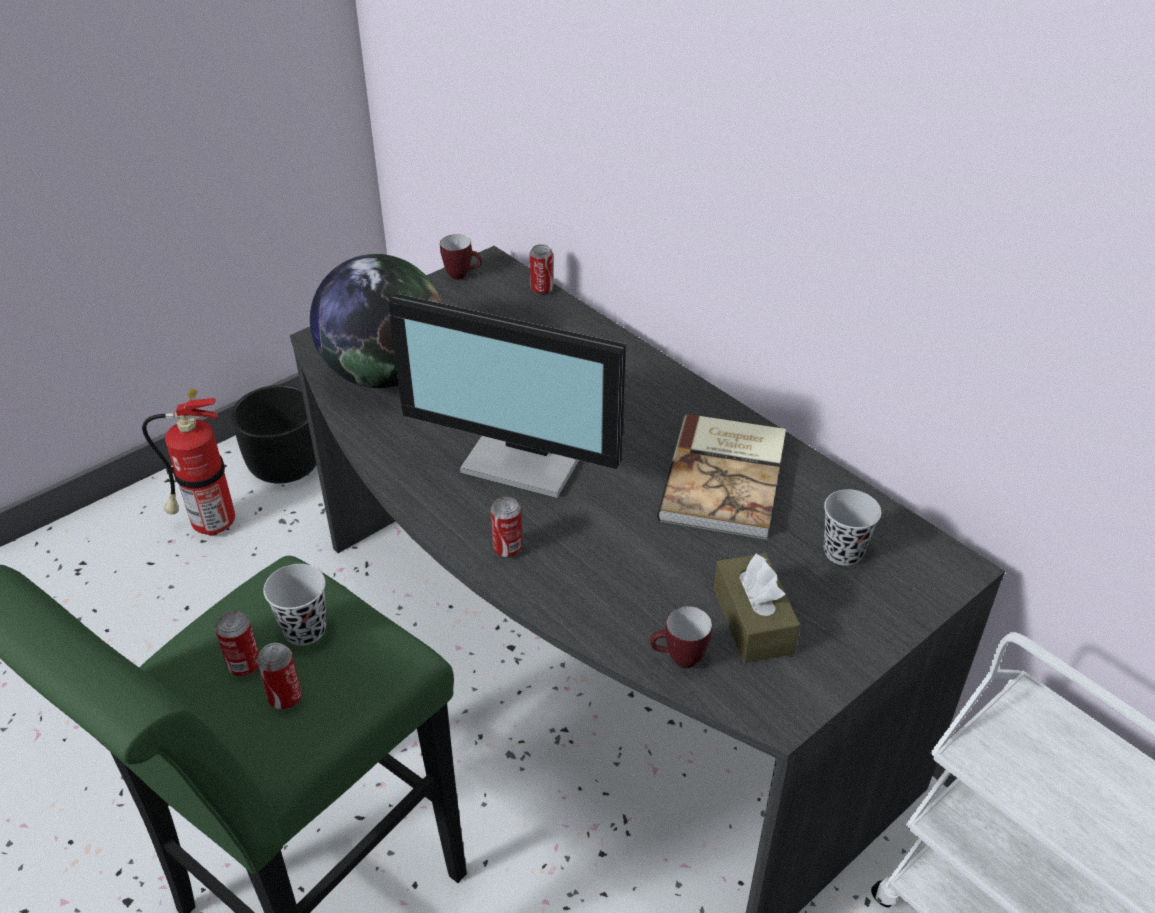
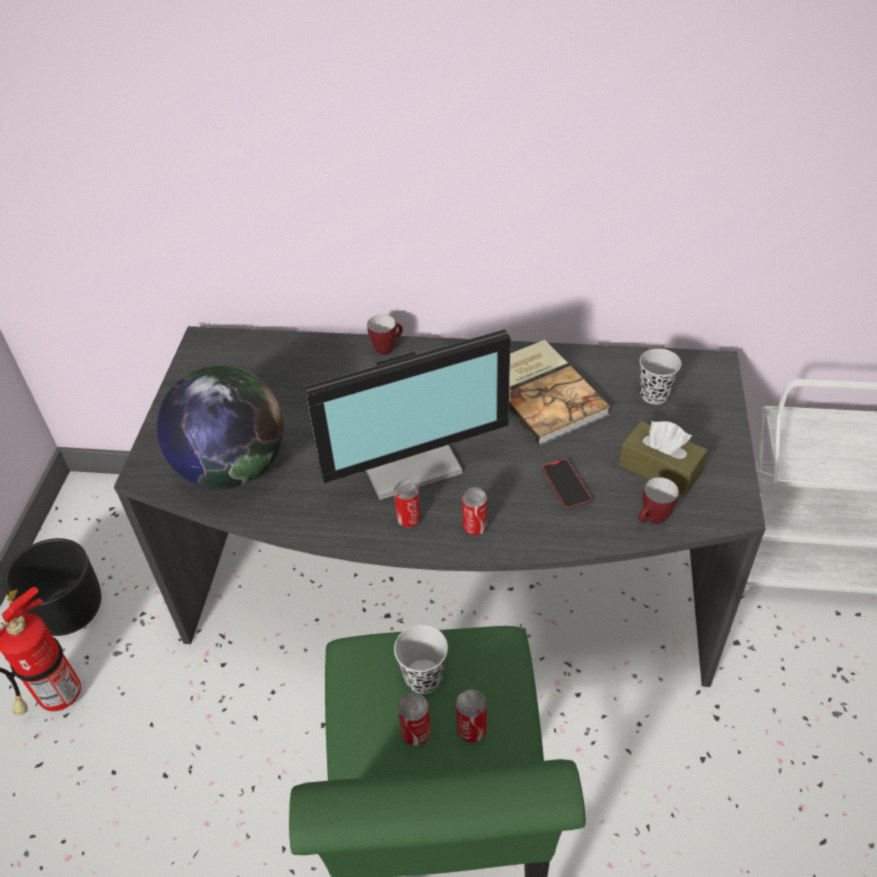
camera: 40 degrees left, 5 degrees up
mug [440,234,482,280] -> mug moved to [367,315,403,355]
can [530,244,553,295] -> can moved to [394,480,421,528]
none -> phone [542,459,592,510]

